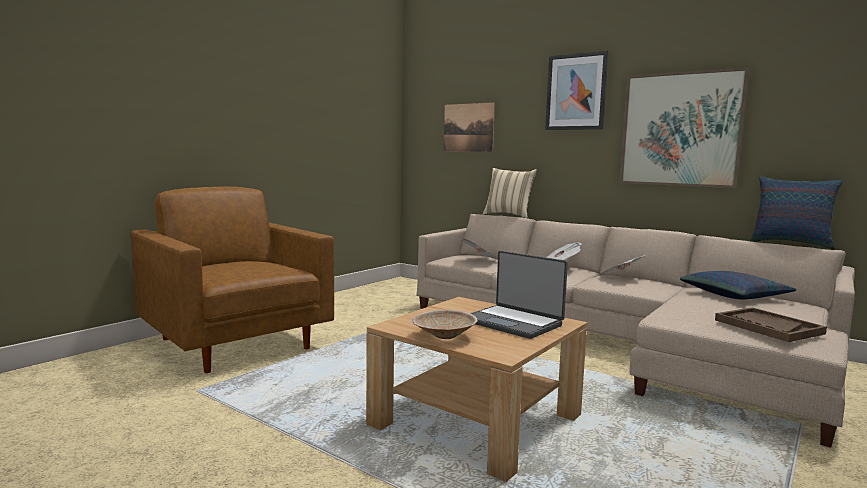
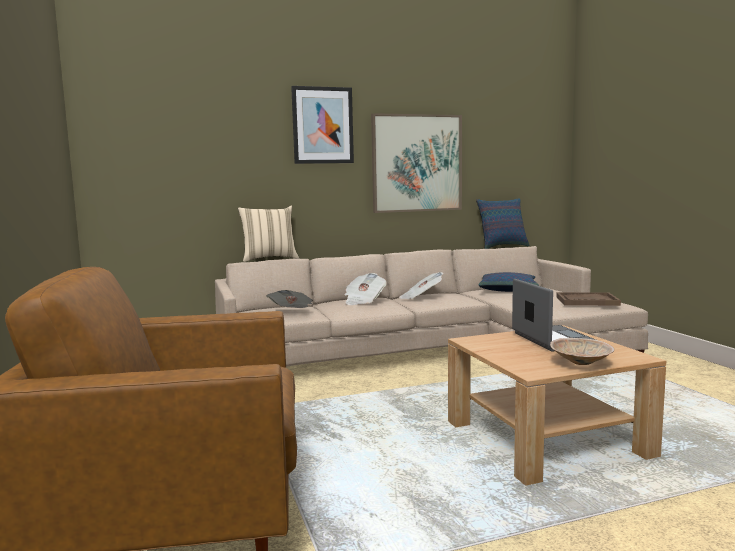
camera: 55 degrees left, 0 degrees up
picture [444,102,495,152] -> none
laptop [470,251,568,339] -> laptop turned 90 degrees counterclockwise [512,279,596,352]

